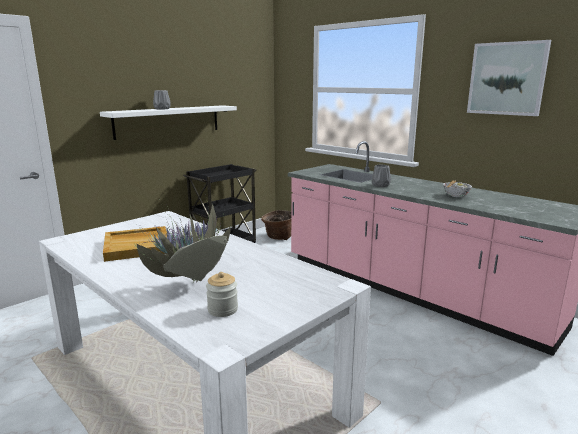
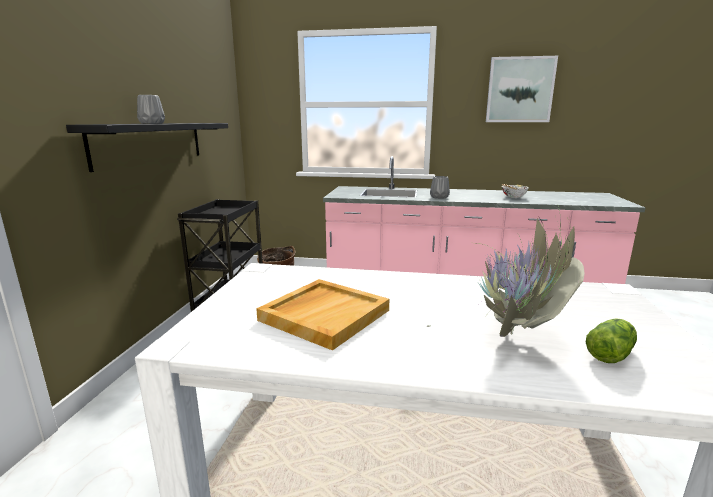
camera: 35 degrees left, 0 degrees up
white shelf [100,105,237,140] -> black shelf [66,123,228,172]
jar [206,272,238,317] -> lettuce [586,318,637,363]

